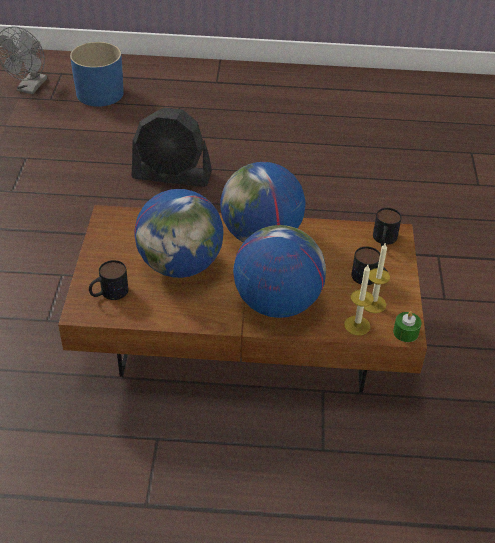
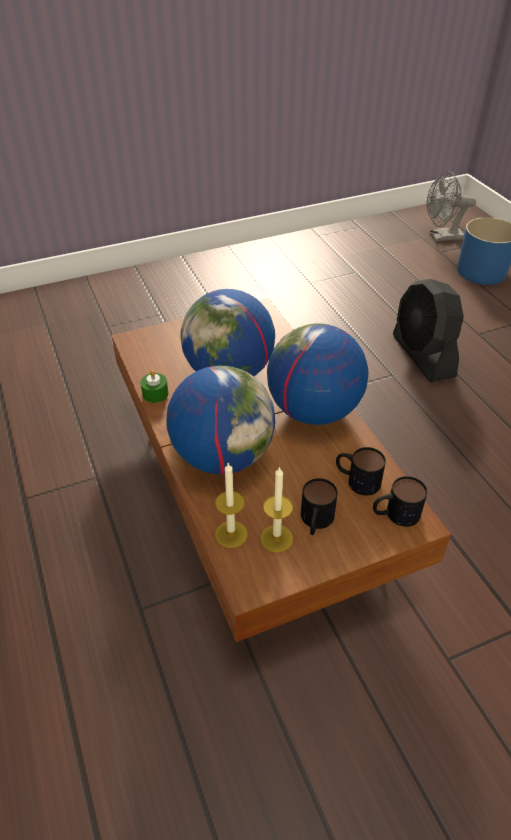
camera: 65 degrees right, 0 degrees up
mug [89,260,128,300] -> mug moved to [336,447,386,495]
green candle [393,311,422,342] -> green candle moved to [141,370,168,403]

